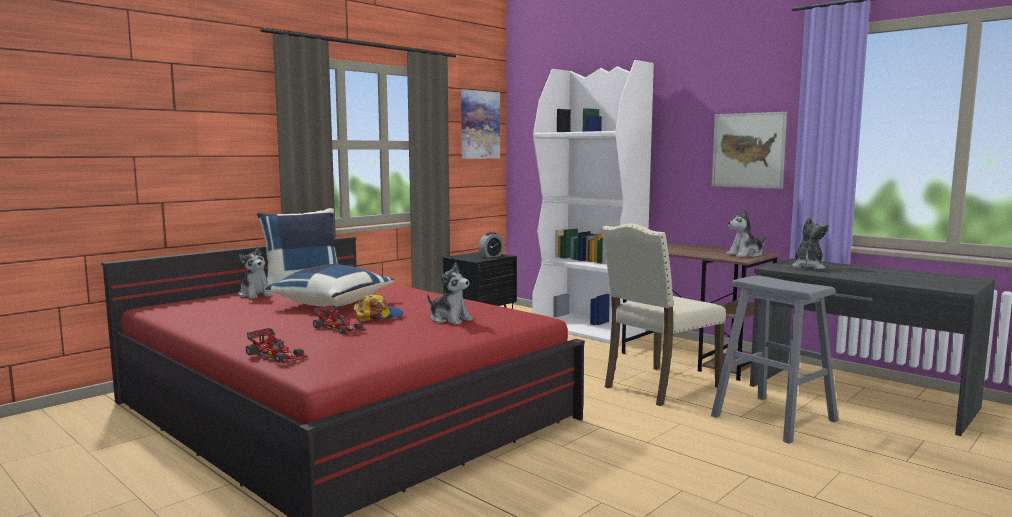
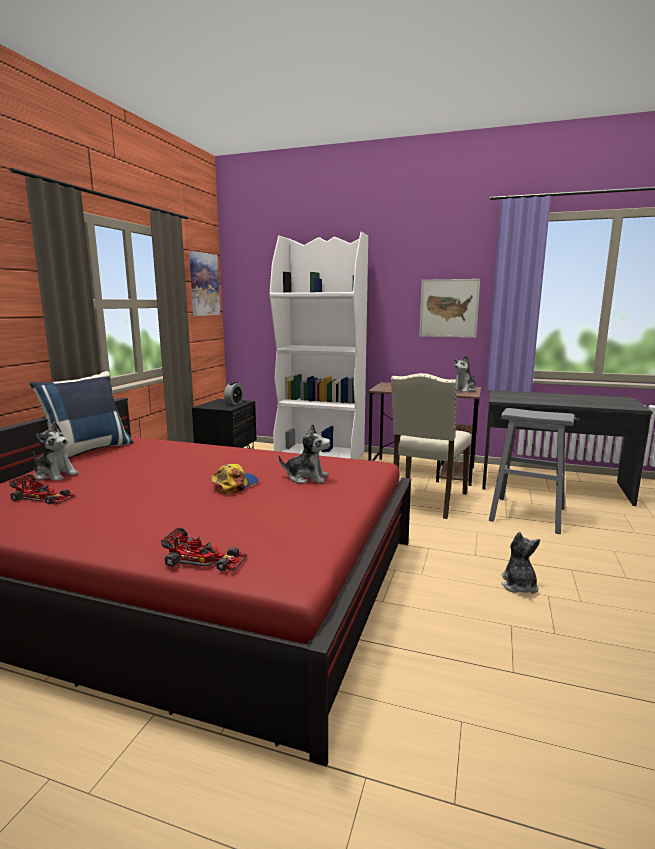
camera: 25 degrees left, 5 degrees up
blue pillow [266,264,394,307] -> none
toy car [313,305,366,335] -> toy car moved to [9,474,75,504]
plush toy [792,217,830,270] -> plush toy moved to [501,532,540,593]

